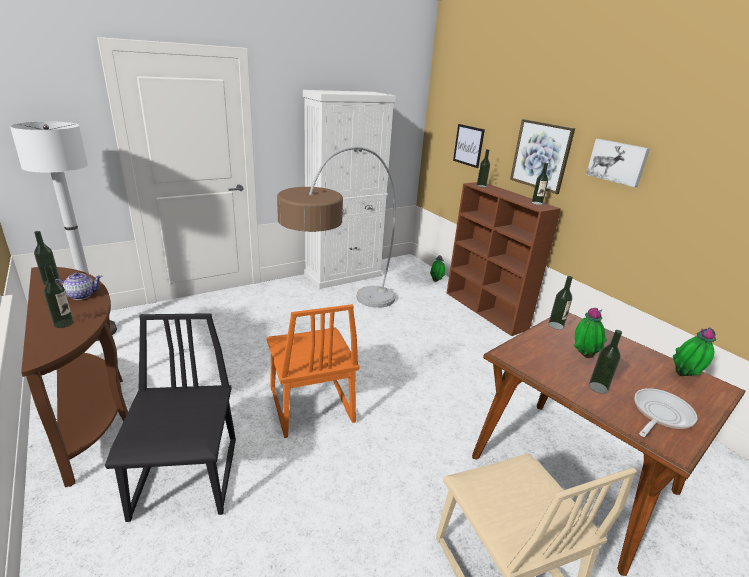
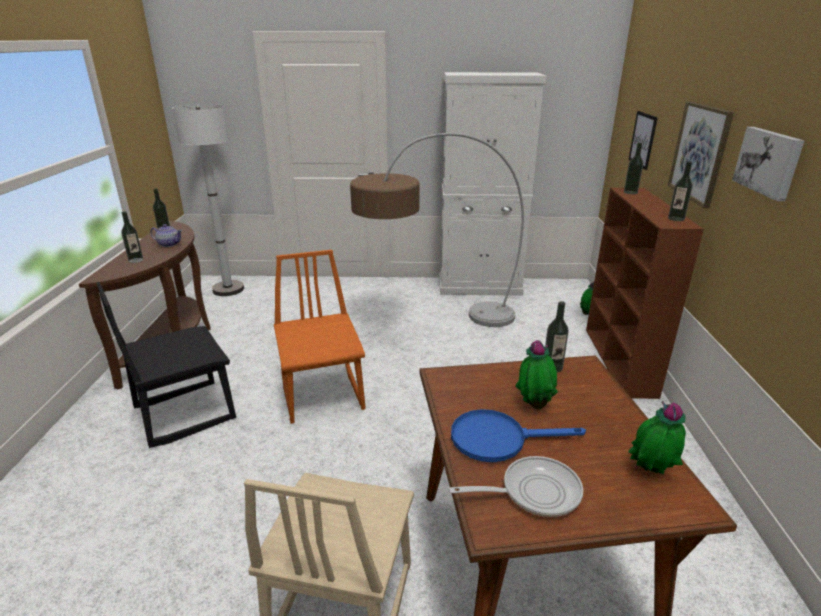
camera: 35 degrees right, 0 degrees up
black chair [105,313,236,522] -> black chair turned 150 degrees counterclockwise [96,282,236,448]
orange chair [266,304,360,438] -> orange chair turned 150 degrees clockwise [274,250,365,424]
bottle [589,330,622,394] -> blue frying pan [451,409,586,462]

